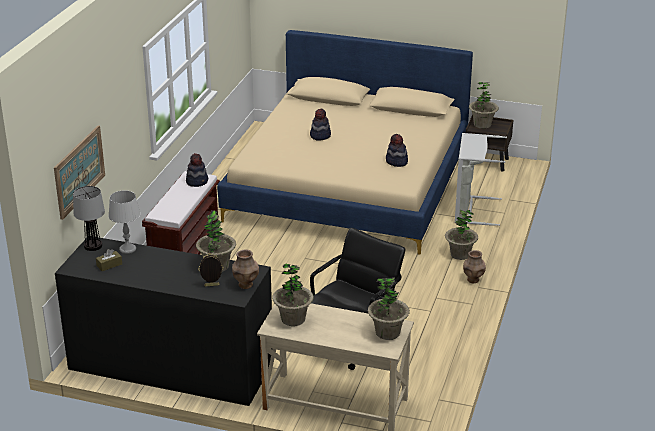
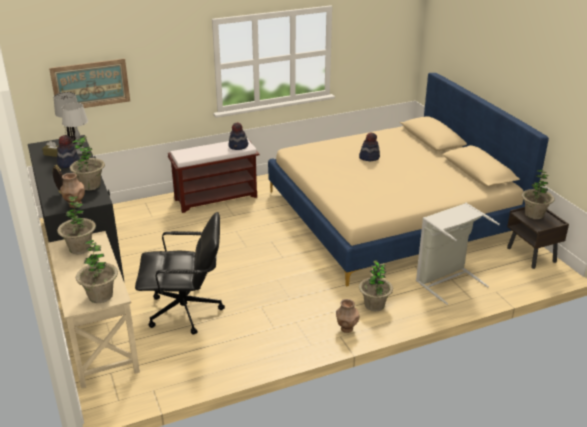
camera: 50 degrees right, 0 degrees up
hat [386,134,408,167] -> hat moved to [57,135,80,168]

